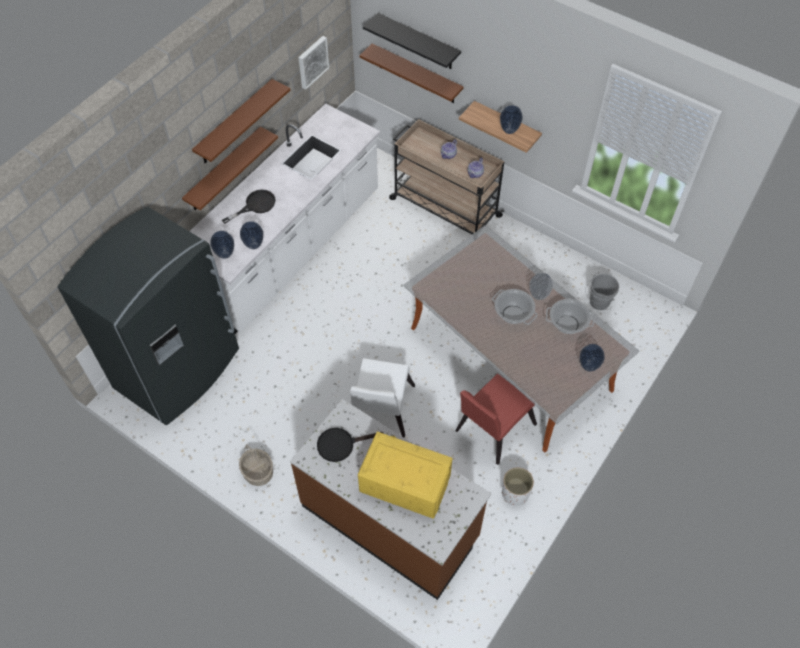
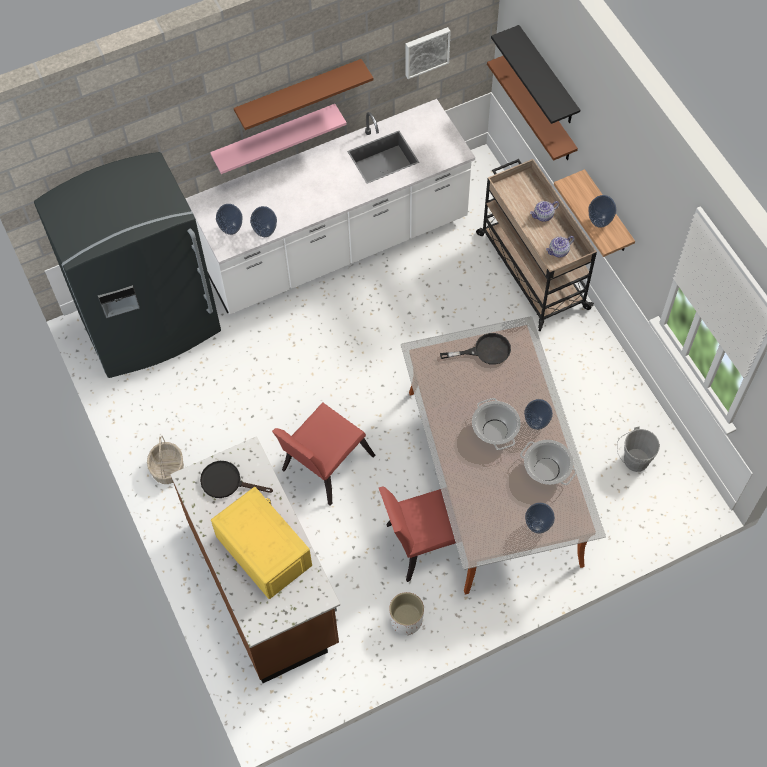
camera: 30 degrees right, 5 degrees up
brown shelf [182,126,278,210] -> pink shelf [210,104,347,174]
black frying pan [222,190,276,223] -> black frying pan moved to [440,333,511,365]
white chair [350,358,415,438] -> red chair [272,402,375,506]

